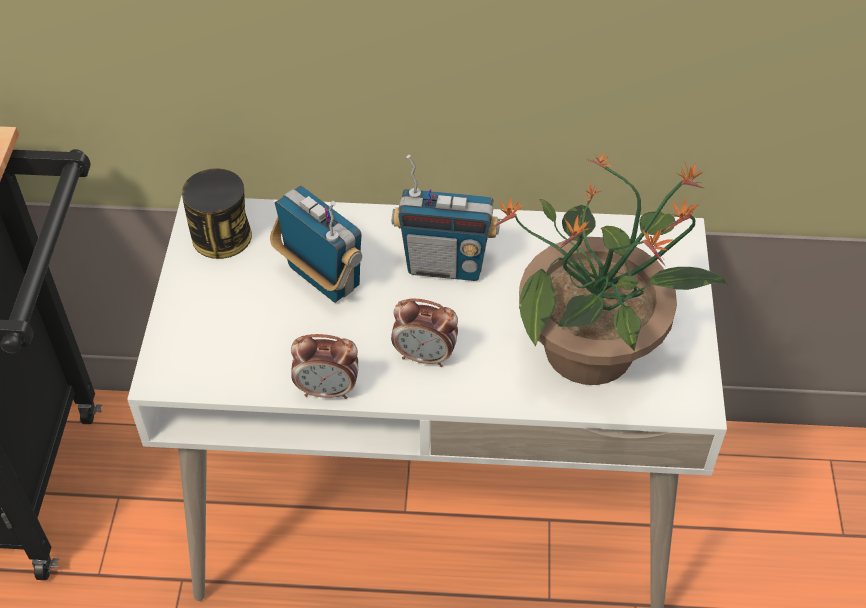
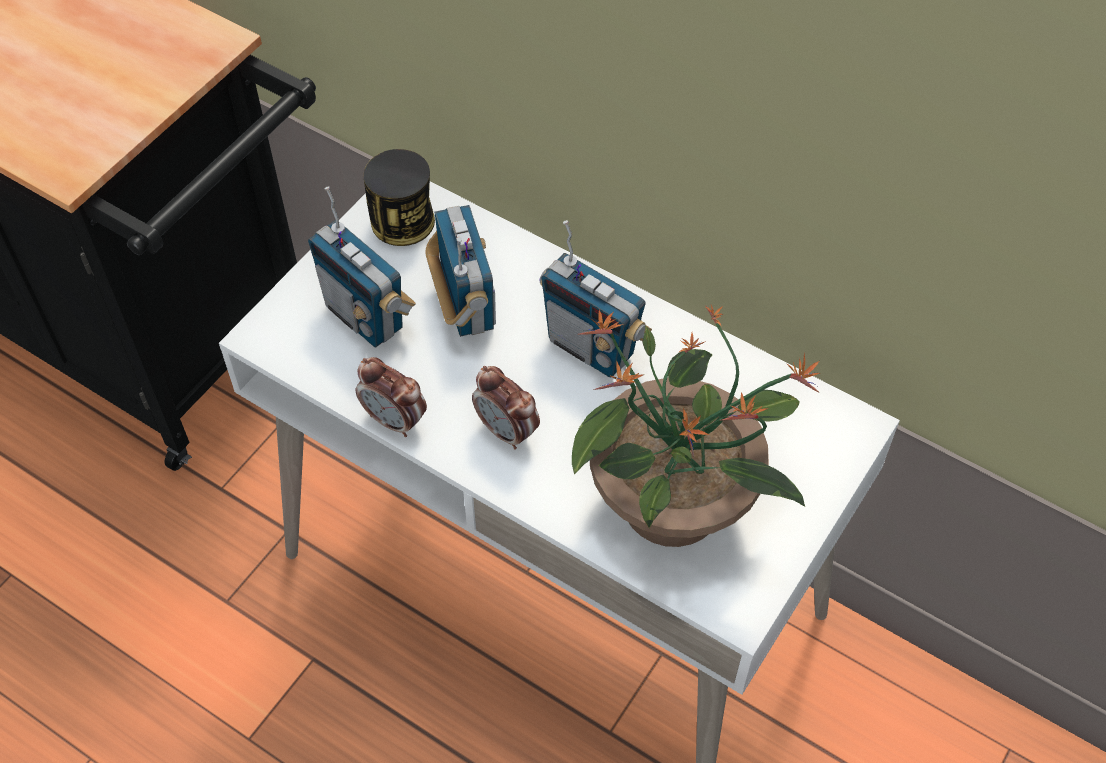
camera: 30 degrees right, 5 degrees up
none -> radio [308,186,416,348]

